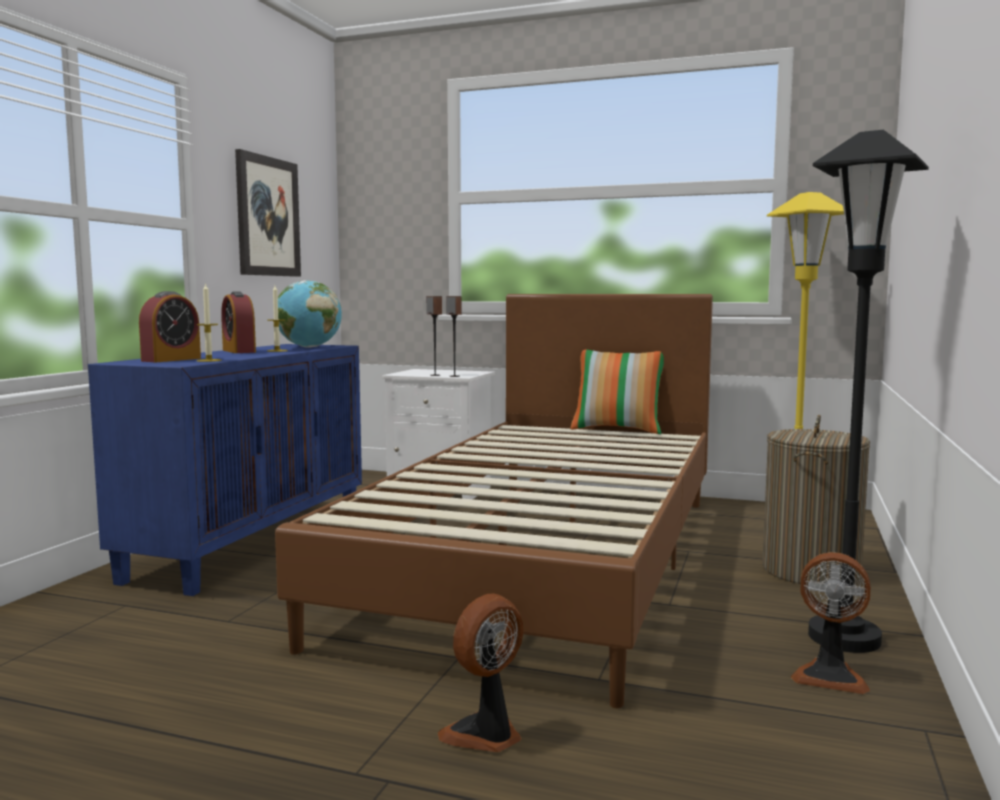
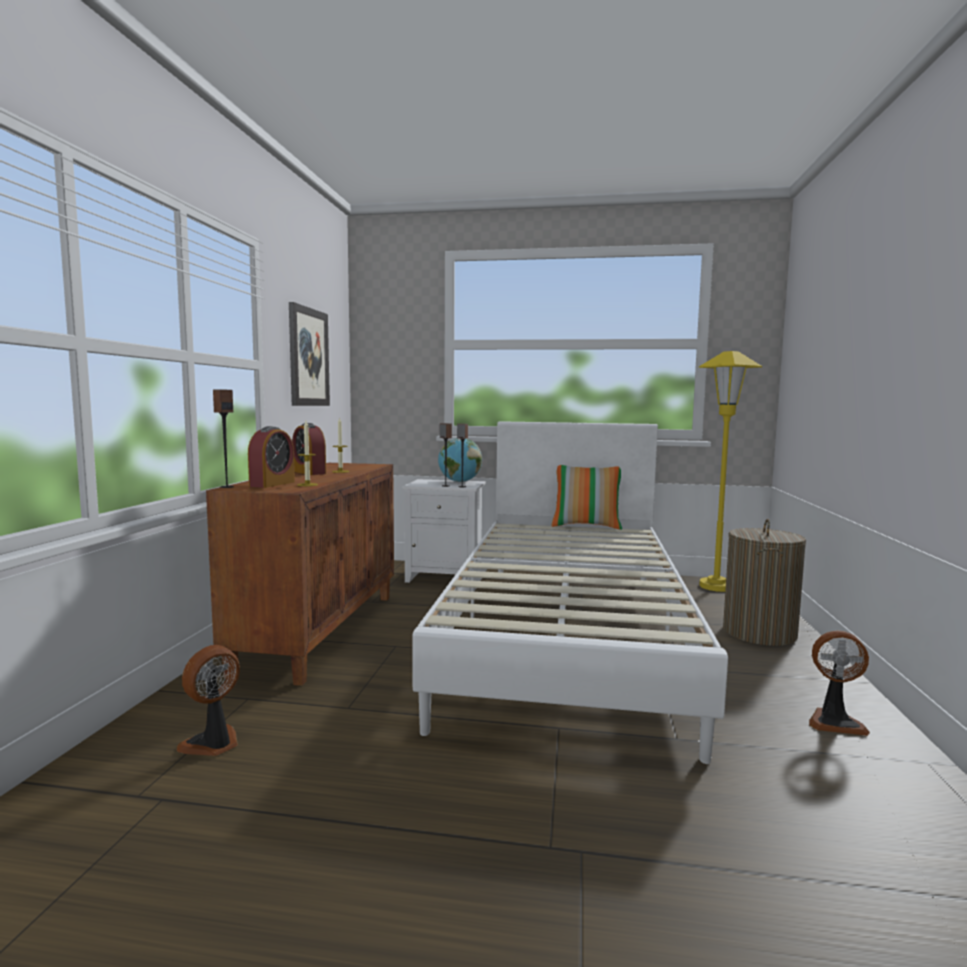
camera: 10 degrees left, 0 degrees up
blue cabinet [88,344,362,596] -> brown cabinet [206,463,394,686]
brown bed [275,294,713,708] -> white bed [412,421,728,764]
globe [278,280,342,348] -> globe moved to [438,438,482,482]
fan [438,594,523,752] -> fan moved to [176,645,240,756]
black floor lamp [808,130,929,653] -> none
none -> speaker [213,389,234,488]

